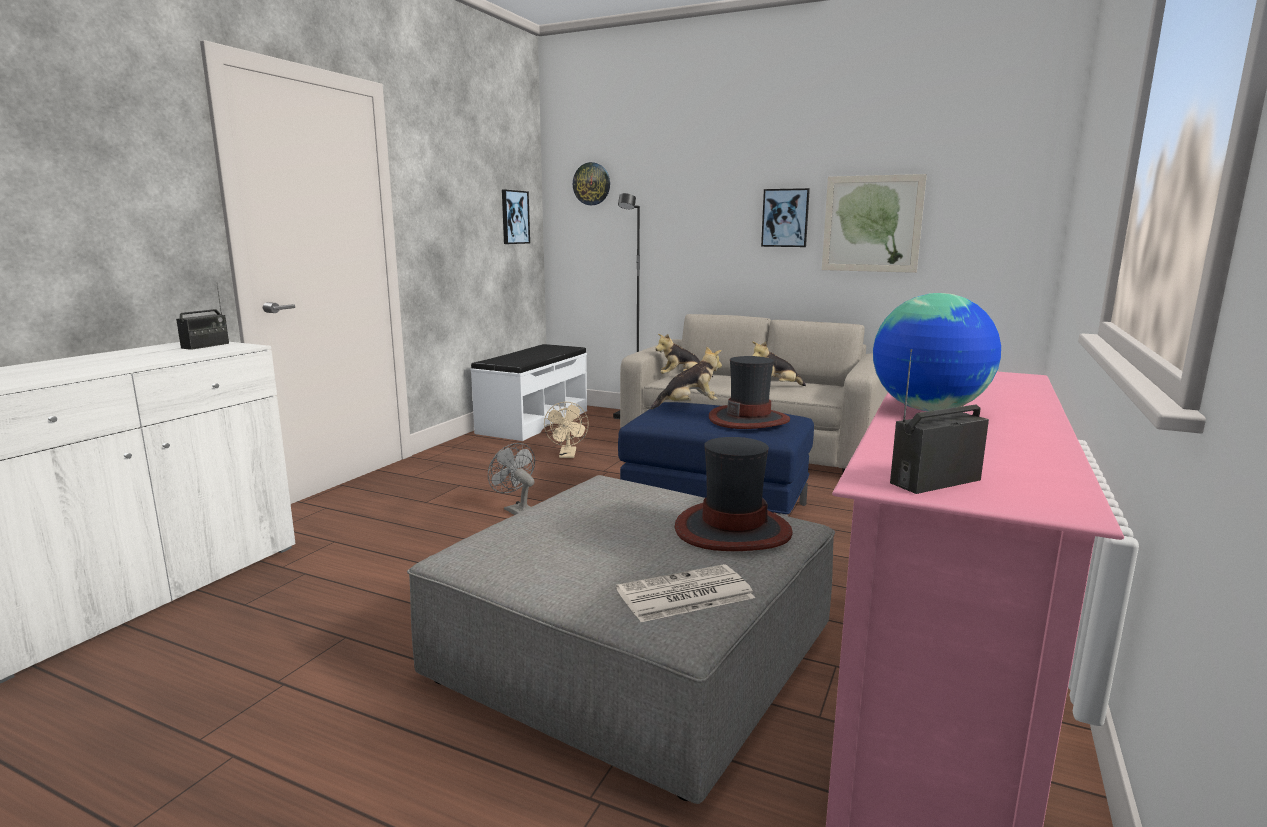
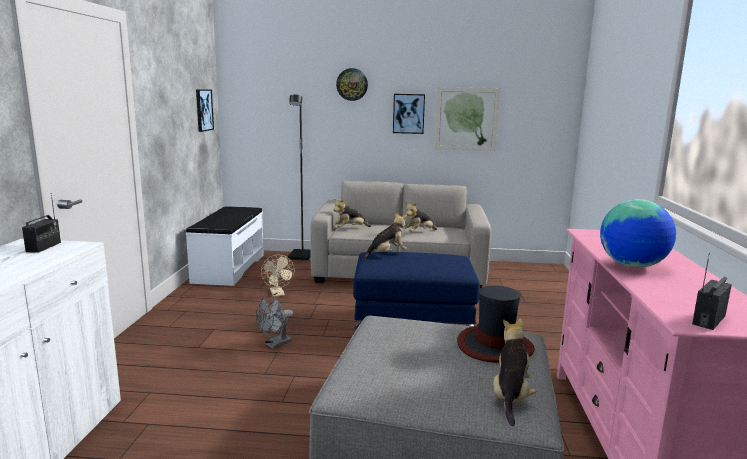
camera: 20 degrees left, 0 degrees up
grey fan [488,443,535,515] -> grey fan turned 75 degrees counterclockwise [256,295,293,349]
wall clock [573,162,610,205] -> wall clock moved to [336,68,368,101]
newspaper [616,564,755,622] -> plush toy [493,318,537,426]
hat [709,356,790,429] -> none

